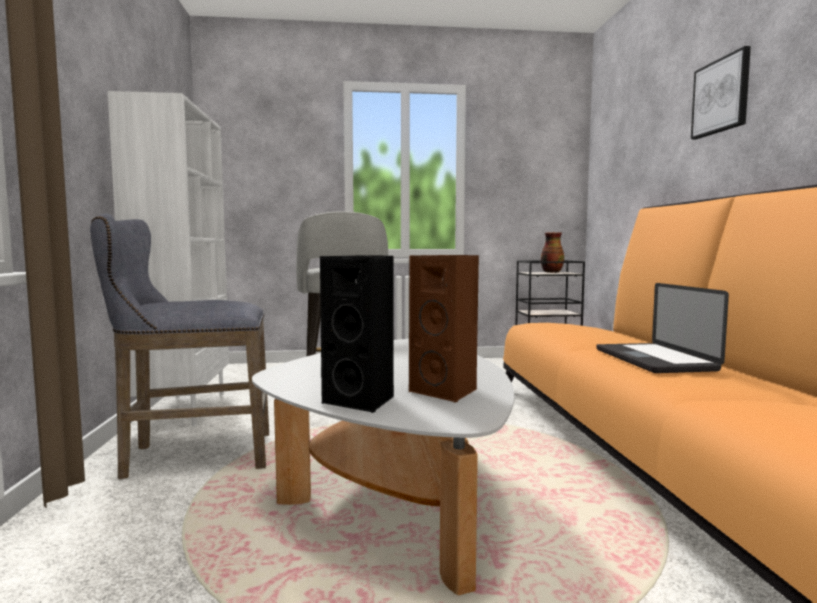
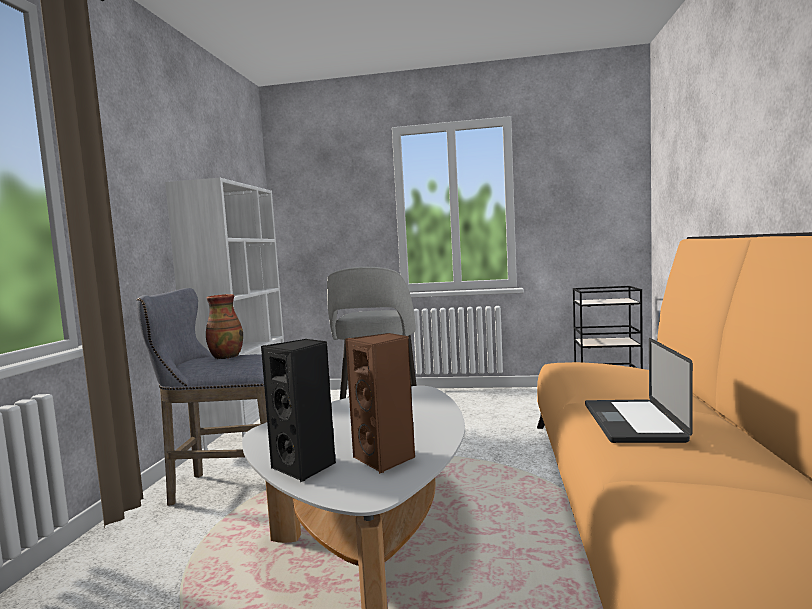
camera: 15 degrees right, 0 degrees up
vase [541,232,564,273] -> vase moved to [206,294,243,359]
picture [691,46,751,139] -> none

